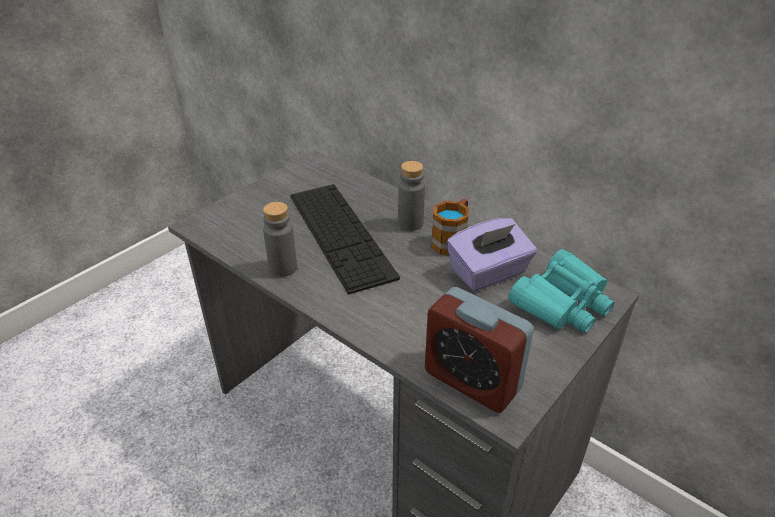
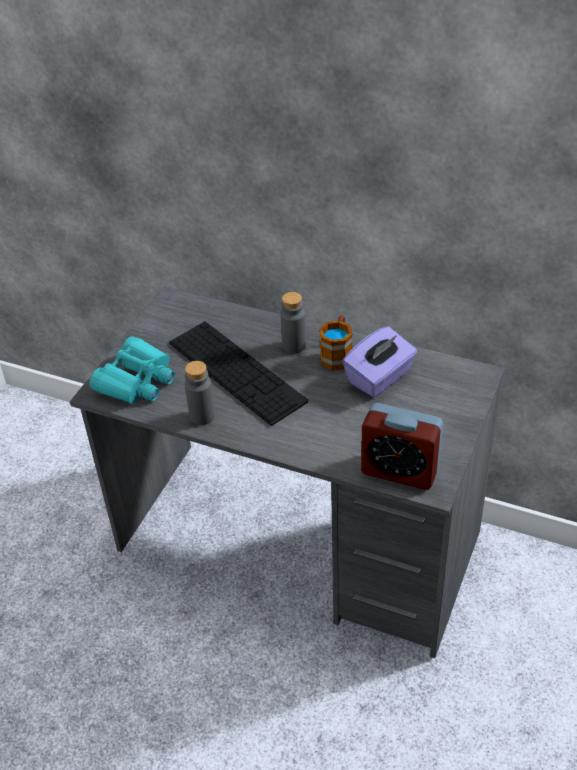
camera: 15 degrees left, 5 degrees up
turquoise binoculars [508,249,614,333] -> turquoise binoculars moved to [90,336,175,404]

